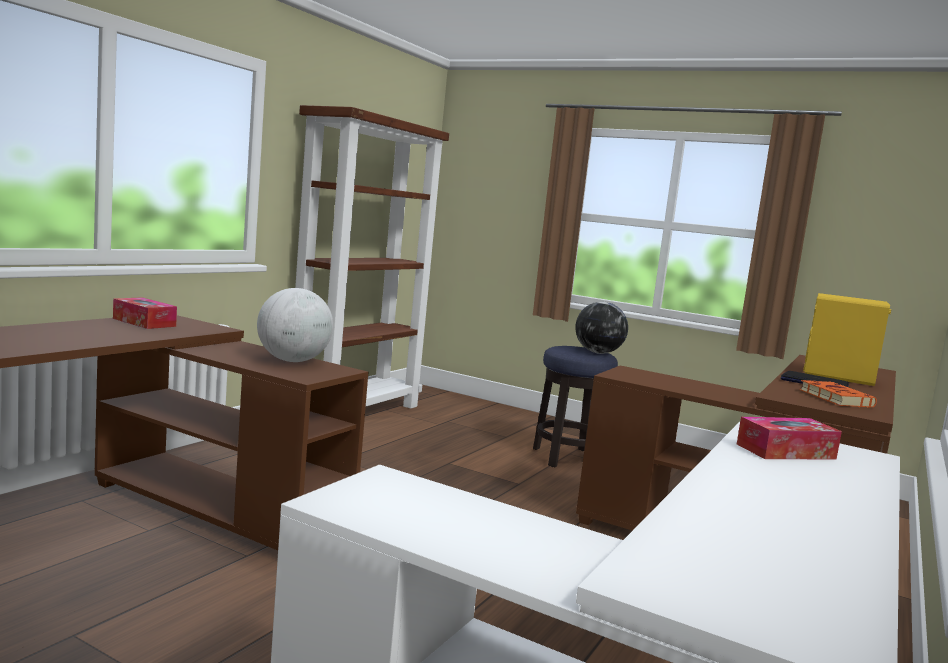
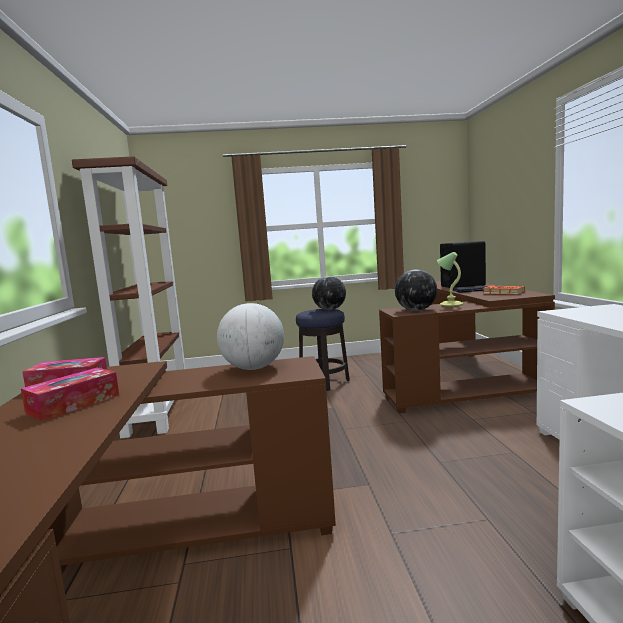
camera: 35 degrees left, 0 degrees up
tissue box [737,417,842,459] -> tissue box moved to [21,368,119,421]
yellow speaker [803,293,891,386] -> black speaker [440,241,486,288]
none -> globe [395,269,437,311]
none -> table lamp [437,252,463,307]

